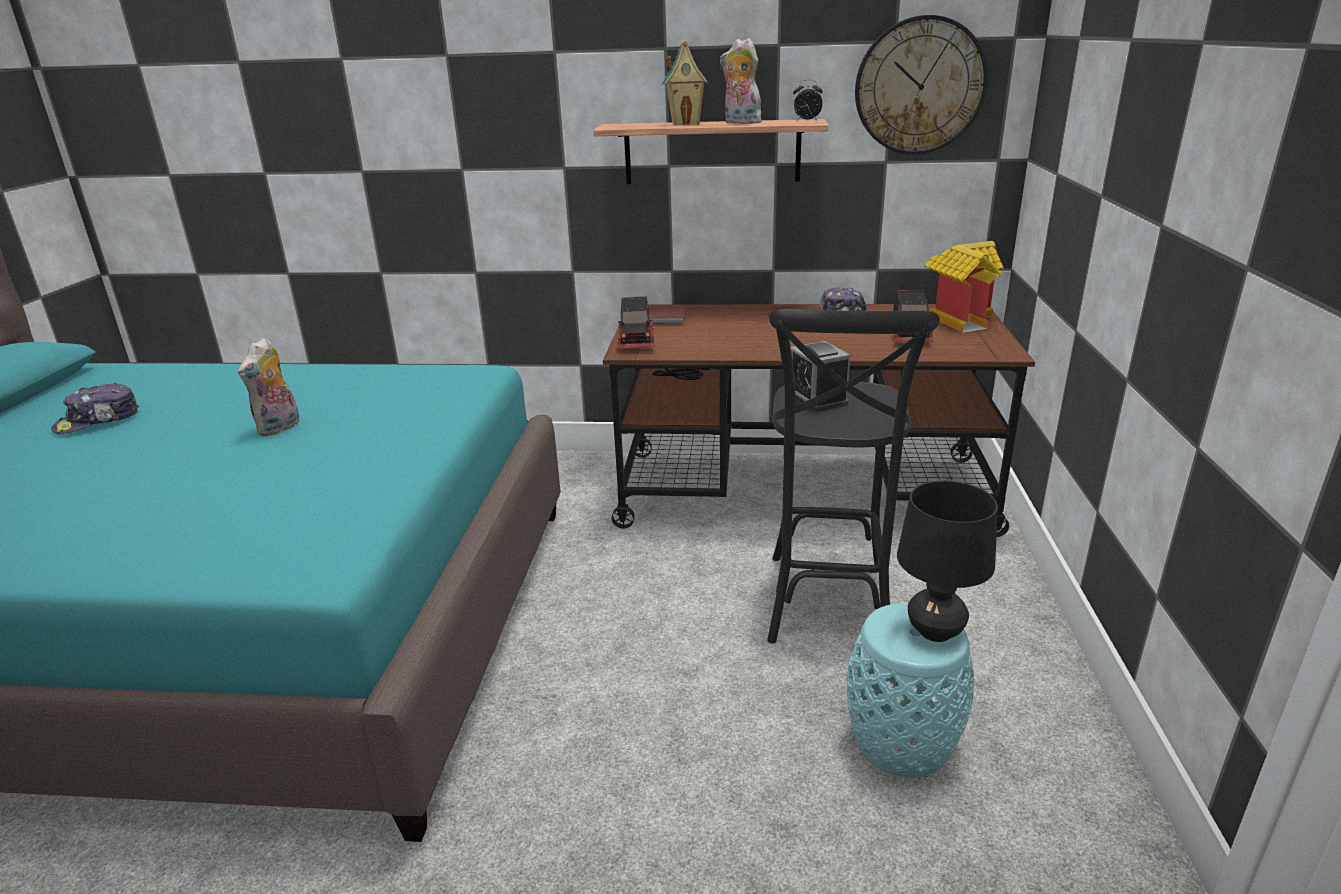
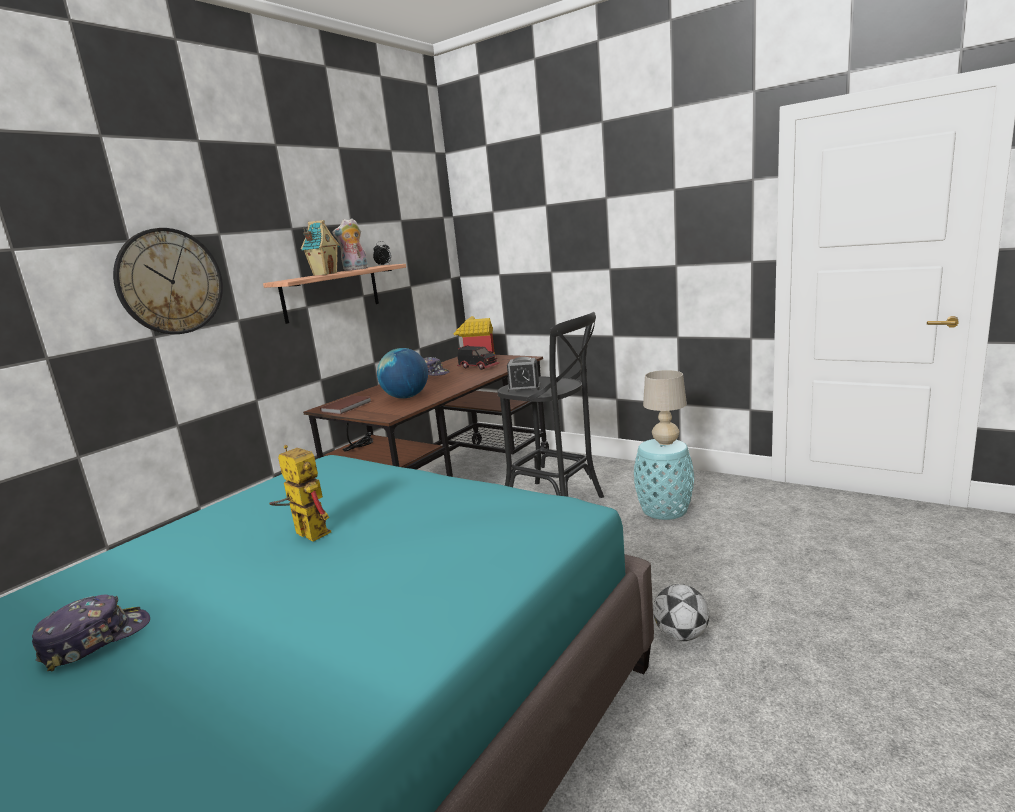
camera: 60 degrees left, 10 degrees down
cap [51,383,139,434] -> cap turned 120 degrees counterclockwise [32,594,150,672]
plush toy [238,338,299,436] -> toy robot [269,445,331,542]
toy truck [616,296,656,349] -> none
wall clock [855,15,988,154] -> wall clock moved to [113,228,223,334]
black table lamp [897,481,998,642] -> beige table lamp [643,370,687,445]
none -> globe [377,348,428,399]
none -> football [653,584,710,641]

